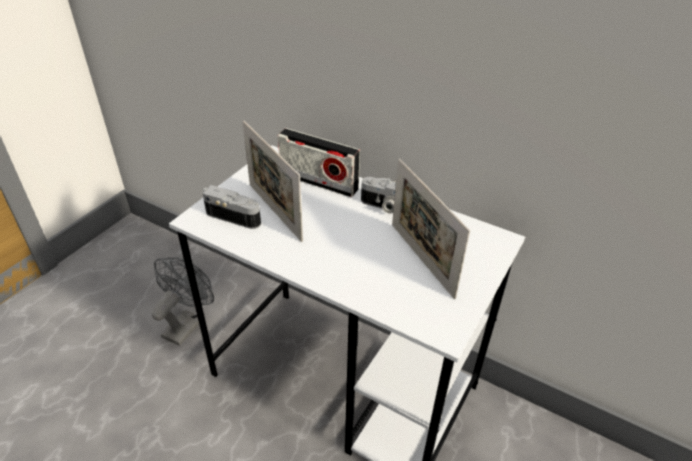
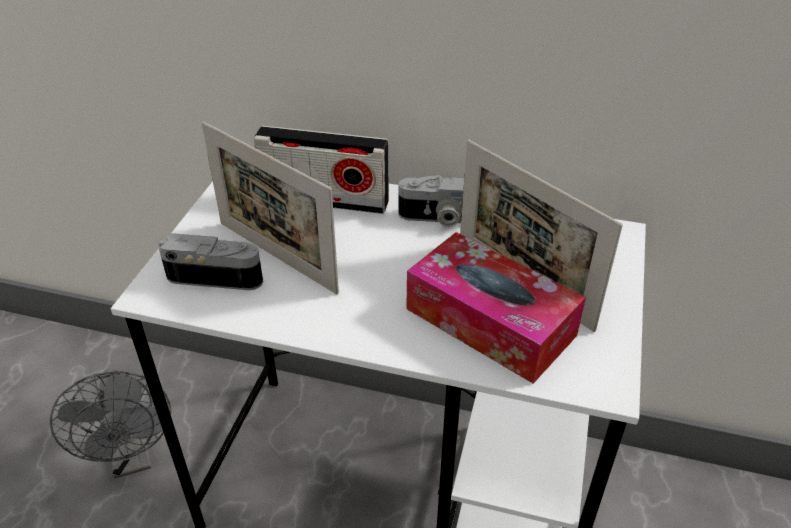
camera: 15 degrees left, 0 degrees up
grey fan [152,257,214,346] -> grey fan turned 150 degrees clockwise [50,368,171,478]
none -> tissue box [406,232,586,384]

